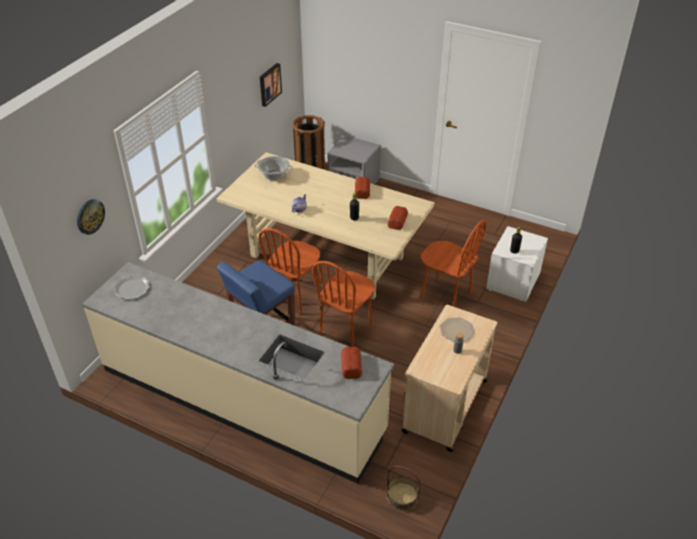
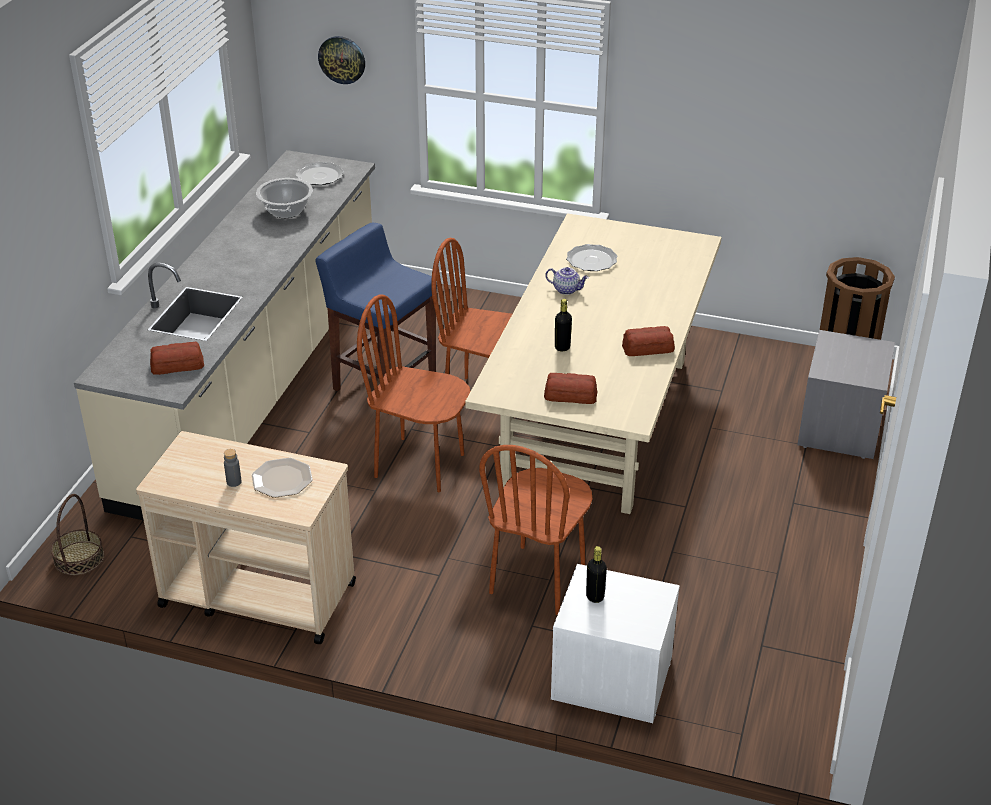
camera: 80 degrees right, 5 degrees down
cooking pot [255,156,293,180] -> cooking pot moved to [256,178,313,218]
picture [260,63,282,107] -> none
none -> plate [566,244,617,271]

